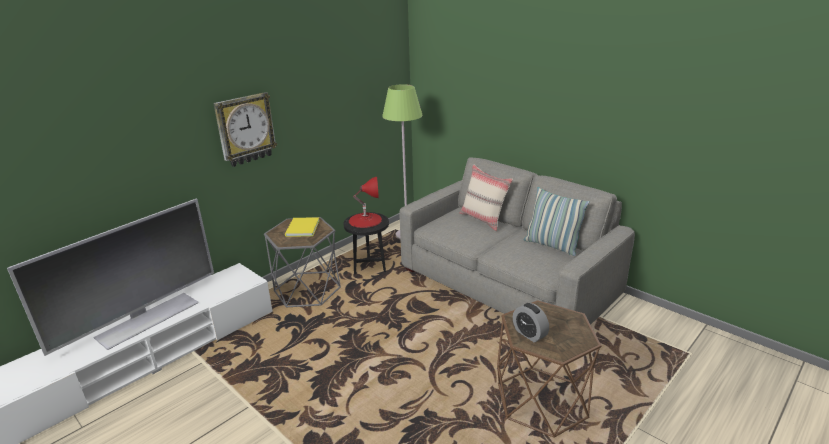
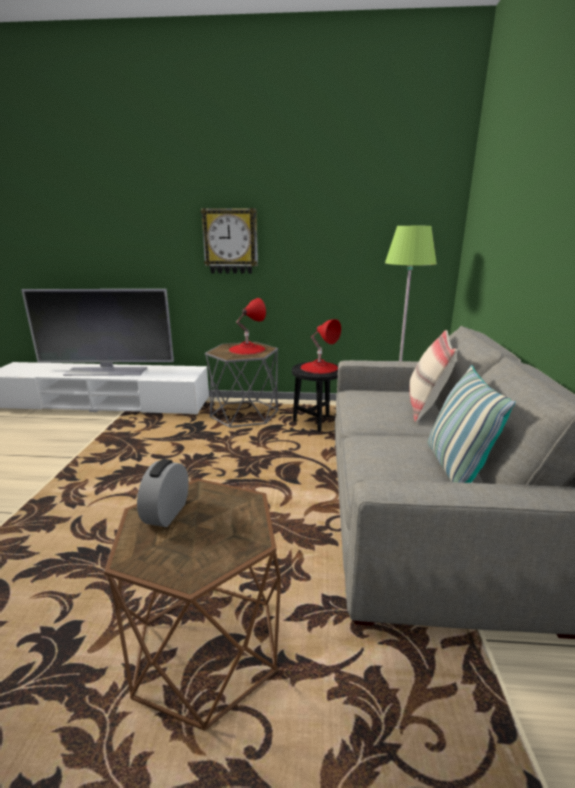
camera: 50 degrees right, 5 degrees down
yellow book [285,217,320,237] -> red table lamp [229,298,266,355]

